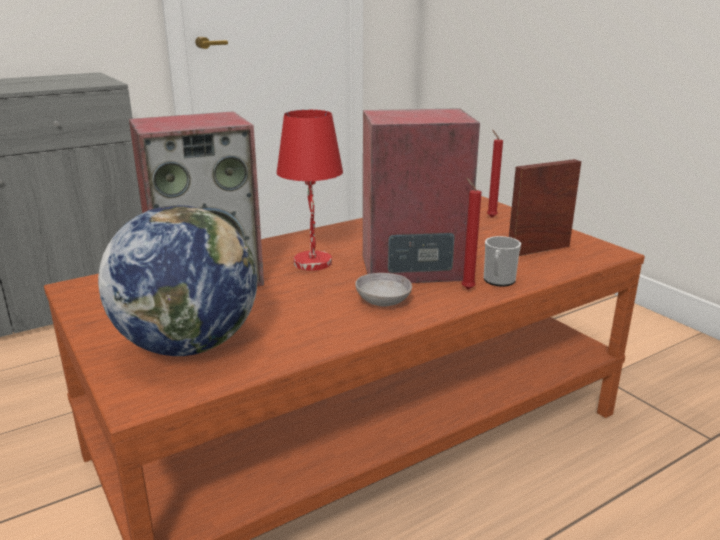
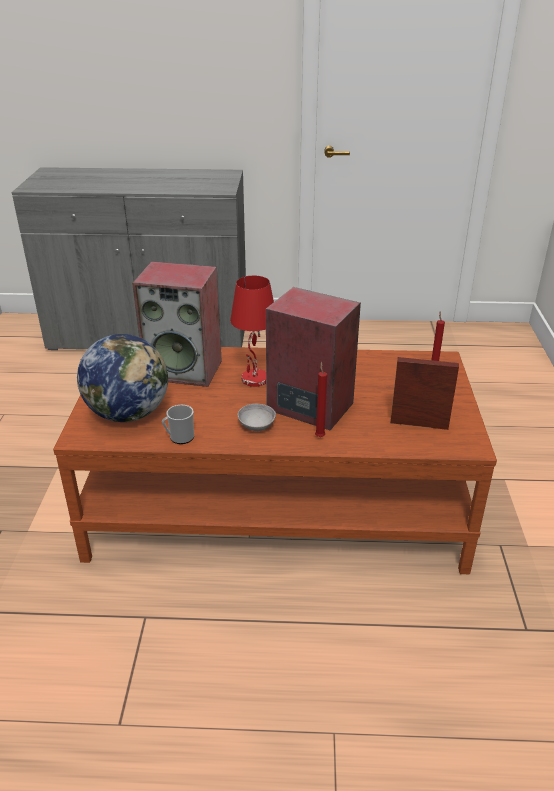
camera: 35 degrees right, 10 degrees up
mug [484,236,521,287] -> mug moved to [162,405,194,444]

